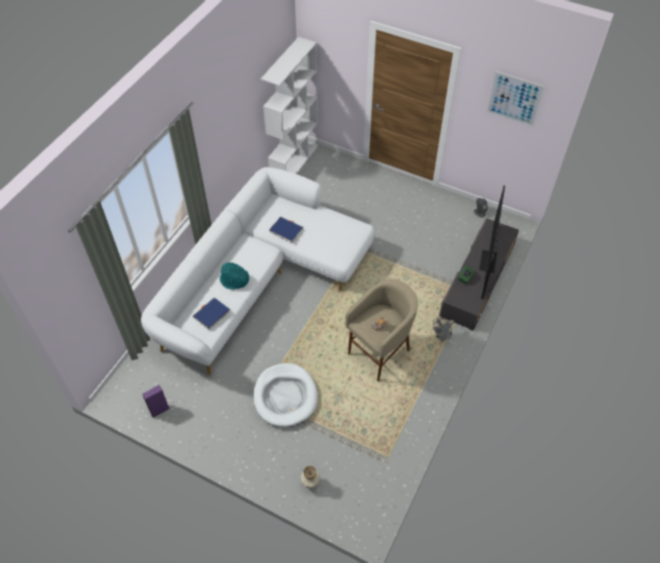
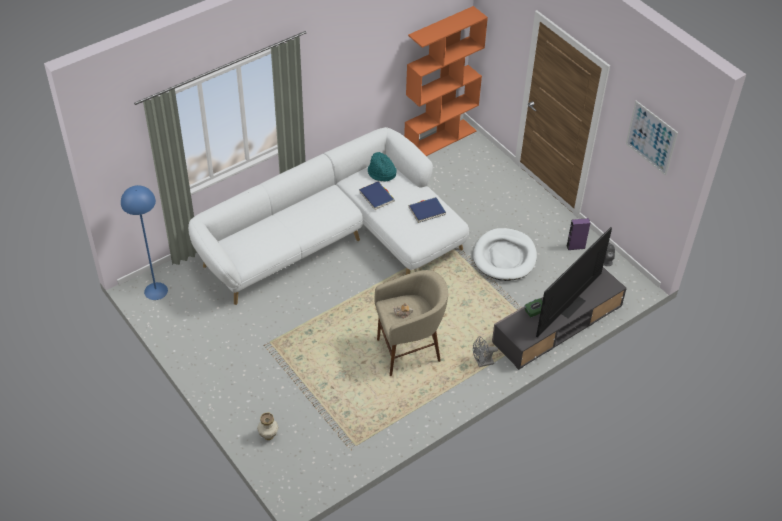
camera: 25 degrees right, 5 degrees down
purple speaker [142,385,170,418] -> purple speaker moved to [566,218,590,250]
blue book [193,298,230,330] -> blue book moved to [409,197,446,223]
turquoise hat [220,262,249,290] -> turquoise hat moved to [368,152,397,181]
white dog bed [254,363,318,427] -> white dog bed moved to [473,228,537,281]
white bookcase [261,37,318,174] -> orange bookcase [404,6,488,156]
none -> blue floor lamp [121,185,168,300]

